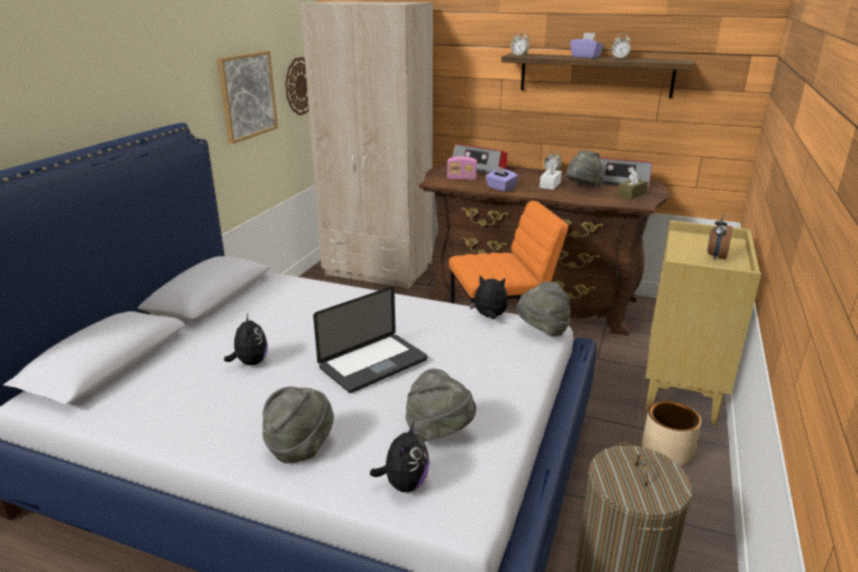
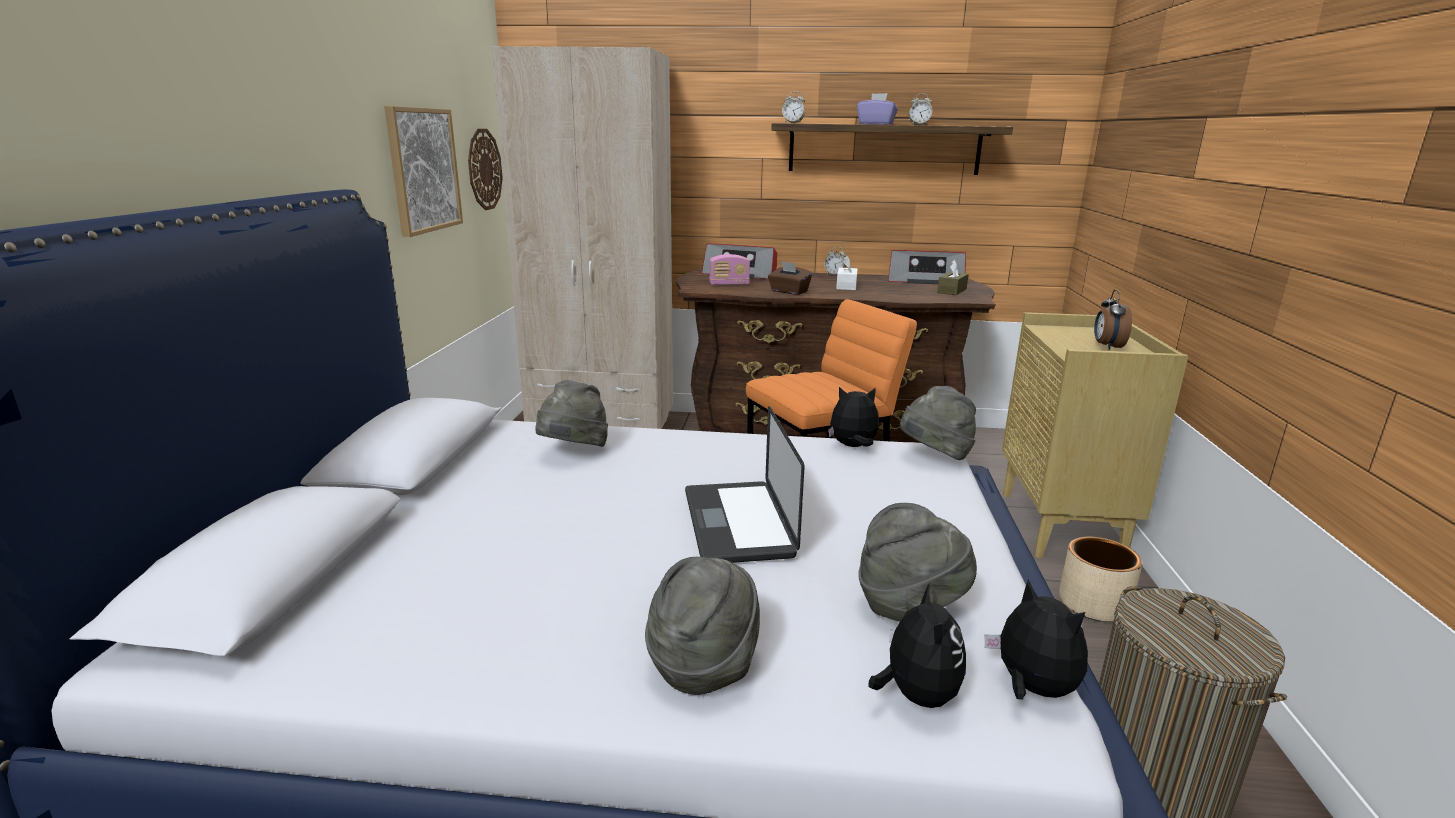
camera: 15 degrees left, 5 degrees down
plush toy [224,314,268,365] -> plush toy moved to [984,579,1088,700]
laptop [313,286,428,393] -> laptop turned 135 degrees clockwise [685,406,805,563]
purple tissue box [485,165,518,192] -> brown tissue box [768,261,812,295]
grey hat [566,150,603,187] -> grey hat moved to [535,380,608,447]

